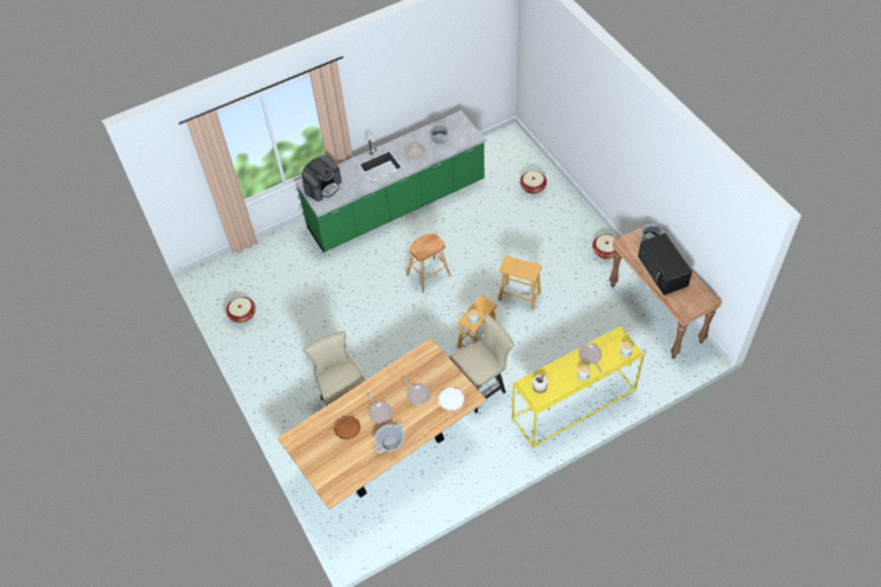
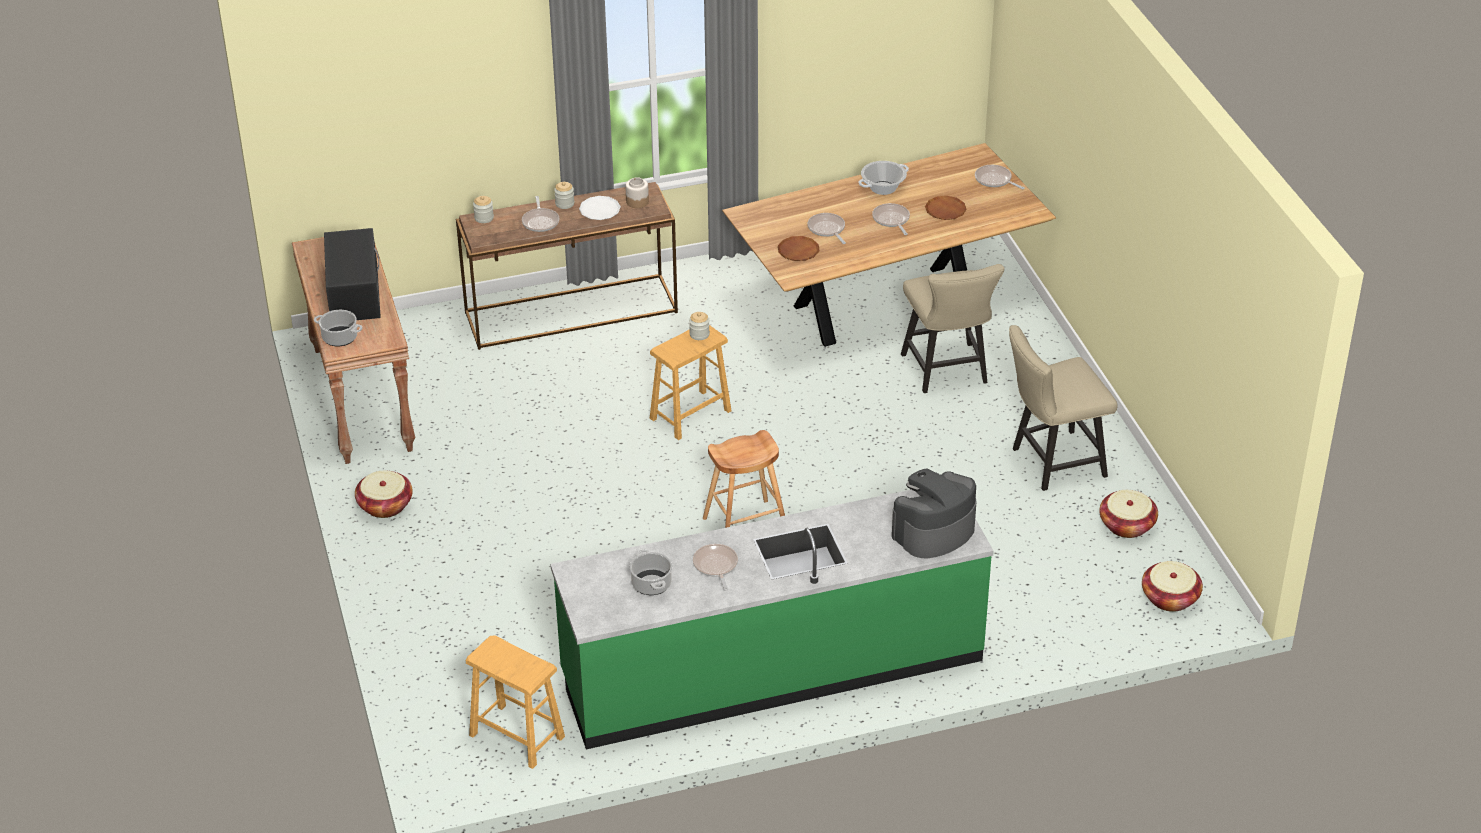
camera: 170 degrees left, 15 degrees down
white plate [439,388,464,411] -> white plate moved to [579,196,621,220]
beige chair [449,314,514,413] -> beige chair moved to [1009,325,1118,491]
brown stool [499,256,542,310] -> brown stool moved to [466,636,565,769]
yellow console table [512,326,644,448] -> brown console table [456,182,678,350]
basket [520,171,547,194] -> basket moved to [1142,561,1203,612]
none -> brown plate [778,236,819,261]
none -> frying pan [975,165,1025,189]

